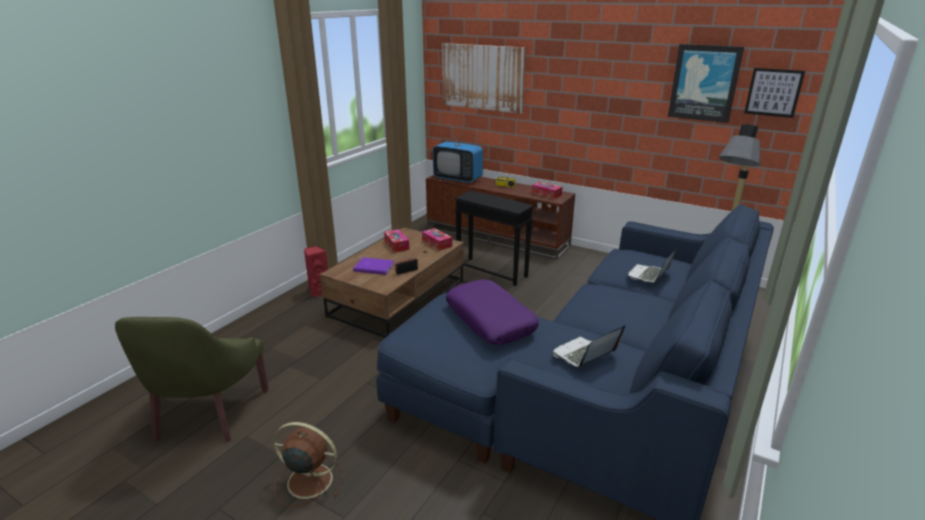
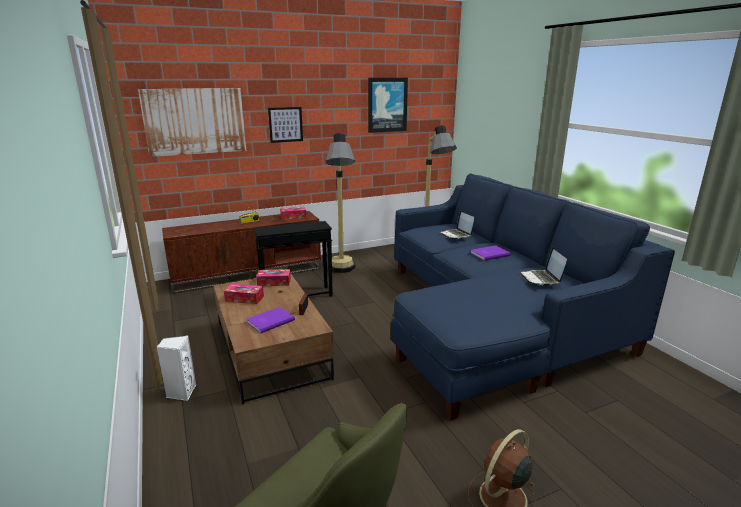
camera: 55 degrees left, 5 degrees down
red speaker [304,246,328,297] -> white speaker [157,336,196,401]
television [433,121,483,183] -> none
purple pillow [446,280,539,345] -> none
picture [744,68,805,118] -> picture moved to [268,107,303,143]
none -> floor lamp [326,133,356,273]
none -> purple book [471,245,511,261]

